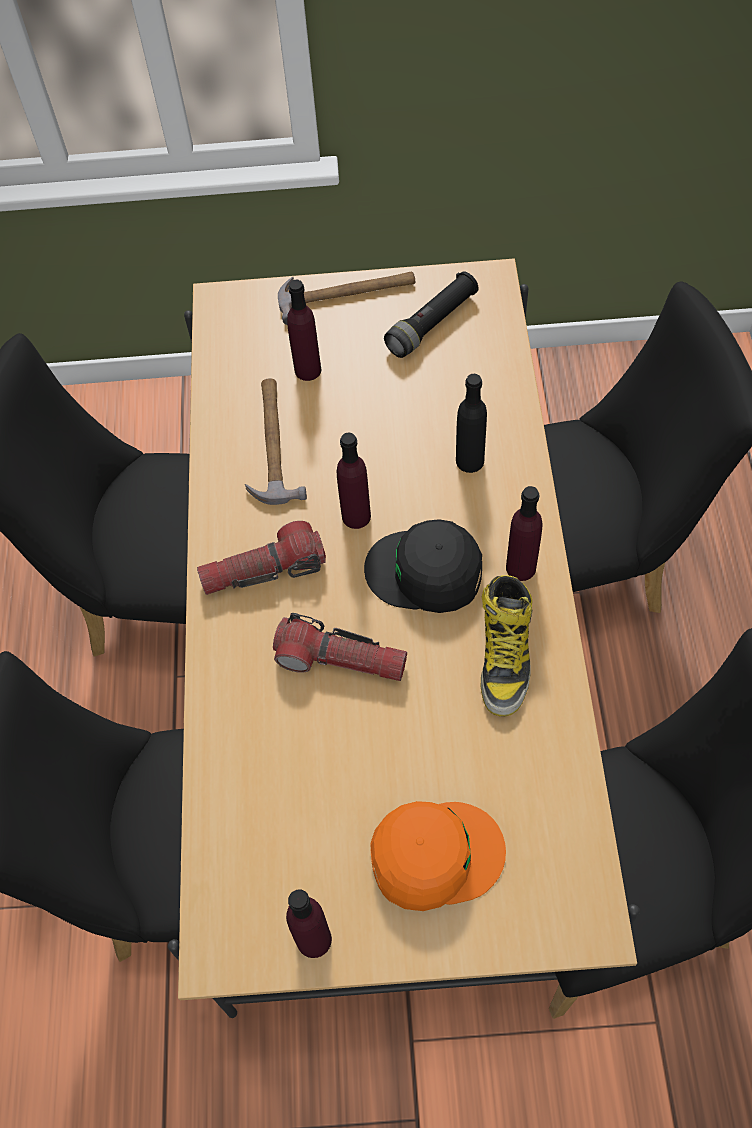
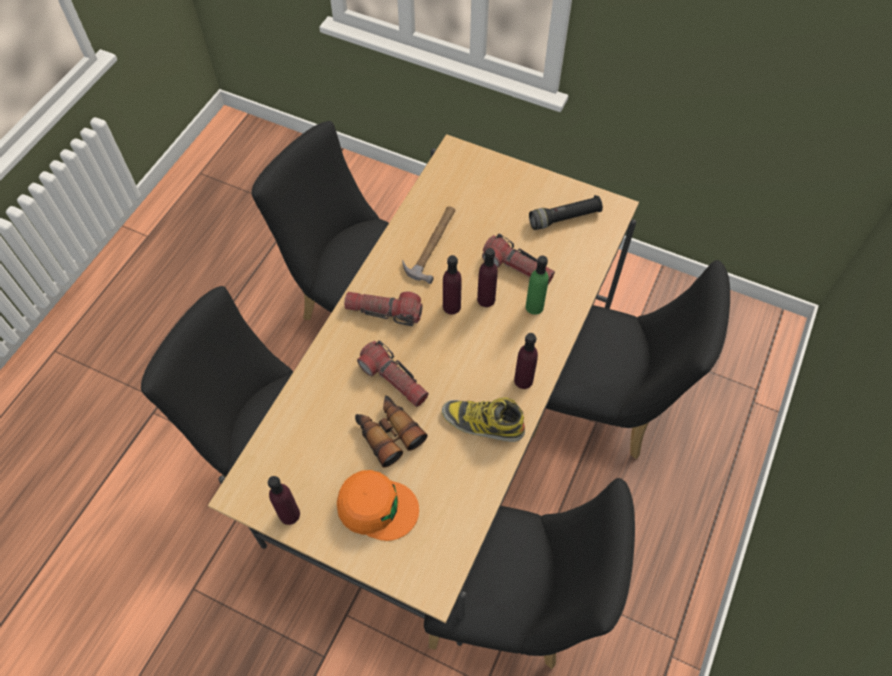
camera: 25 degrees right, 0 degrees up
hammer [278,272,415,325] -> none
purple bottle [287,280,321,381] -> purple bottle moved to [477,248,498,307]
black cap [364,519,482,613] -> none
black bottle [456,374,487,473] -> green bottle [526,255,549,315]
boot [481,575,533,717] -> boot turned 75 degrees clockwise [442,397,525,442]
none -> binoculars [355,395,428,468]
none -> flashlight [482,234,555,285]

